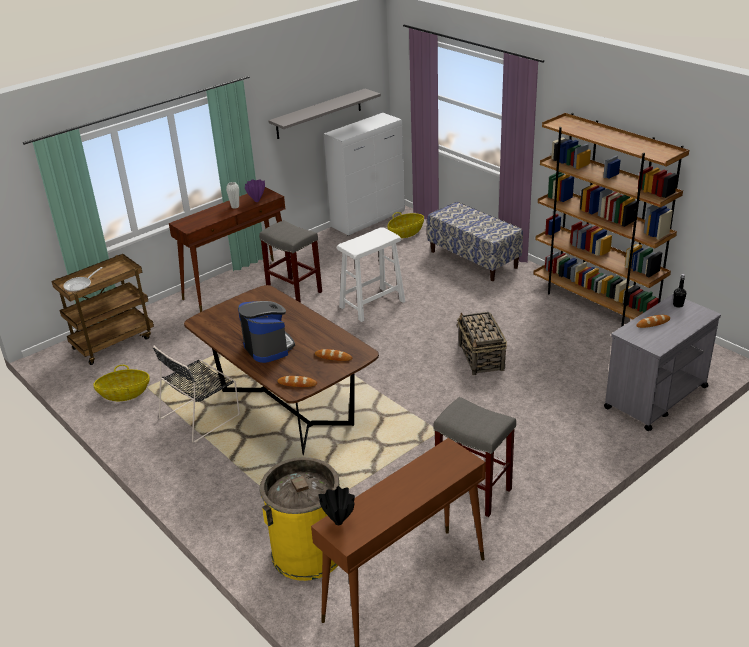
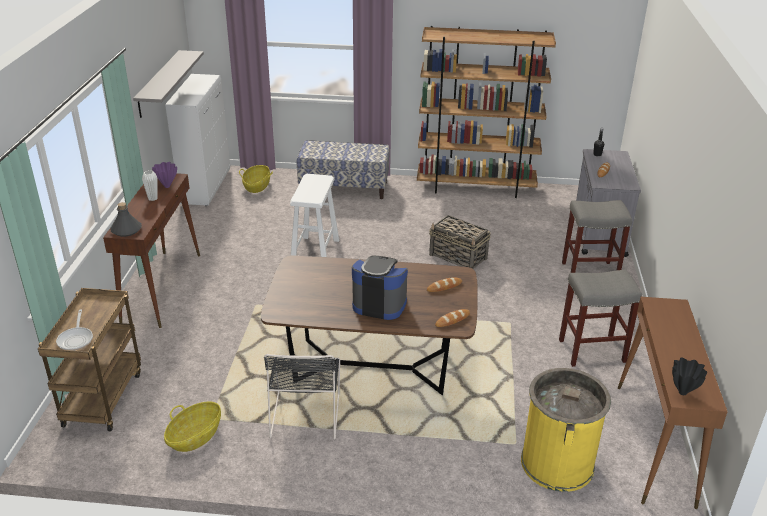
camera: 45 degrees left, 0 degrees up
grey stool [259,220,322,303] -> grey stool moved to [562,200,632,273]
none -> grey bottle [110,202,142,237]

